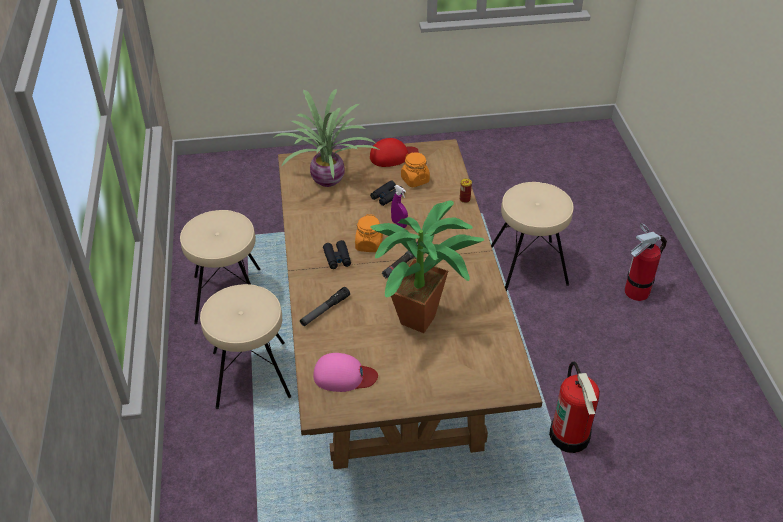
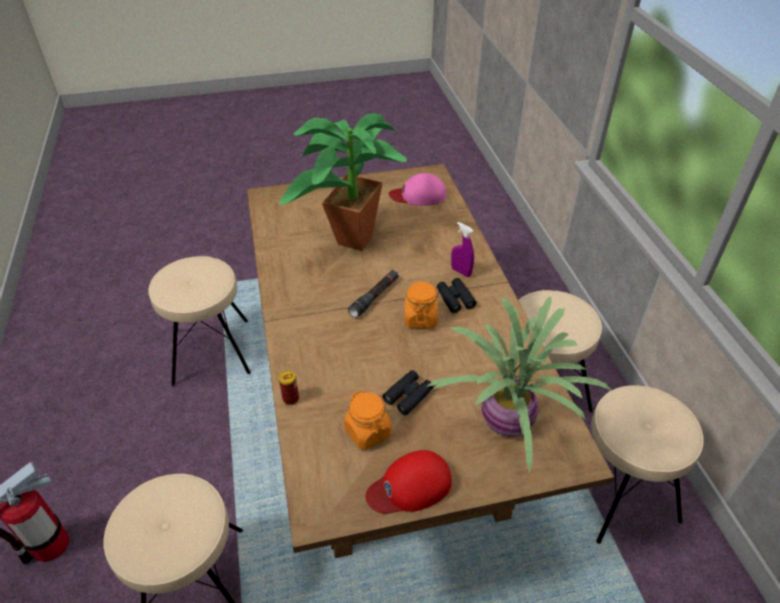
camera: 175 degrees right, 0 degrees up
flashlight [300,287,350,326] -> none
purple spray bottle [391,185,408,228] -> purple spray bottle moved to [451,222,474,277]
fire extinguisher [549,362,600,453] -> beige stool [148,256,251,387]

